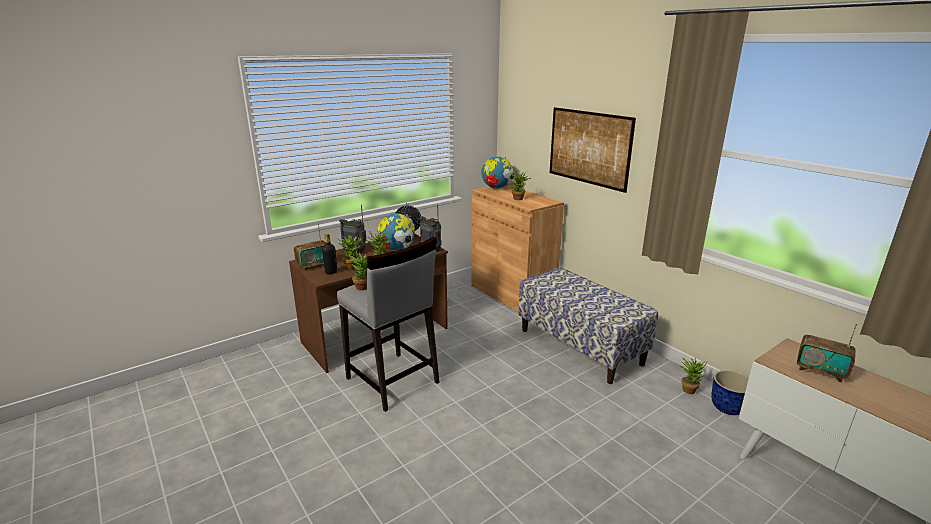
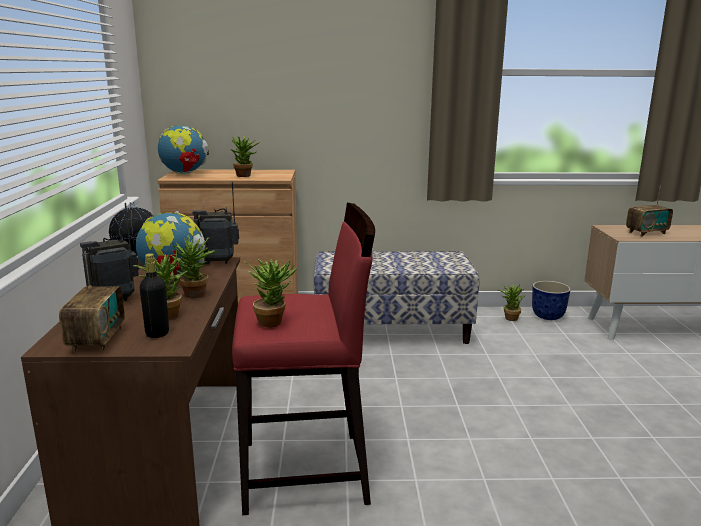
camera: 55 degrees left, 5 degrees down
grey stool [337,237,440,412] -> red stool [232,203,375,515]
picture [550,107,636,193] -> none

